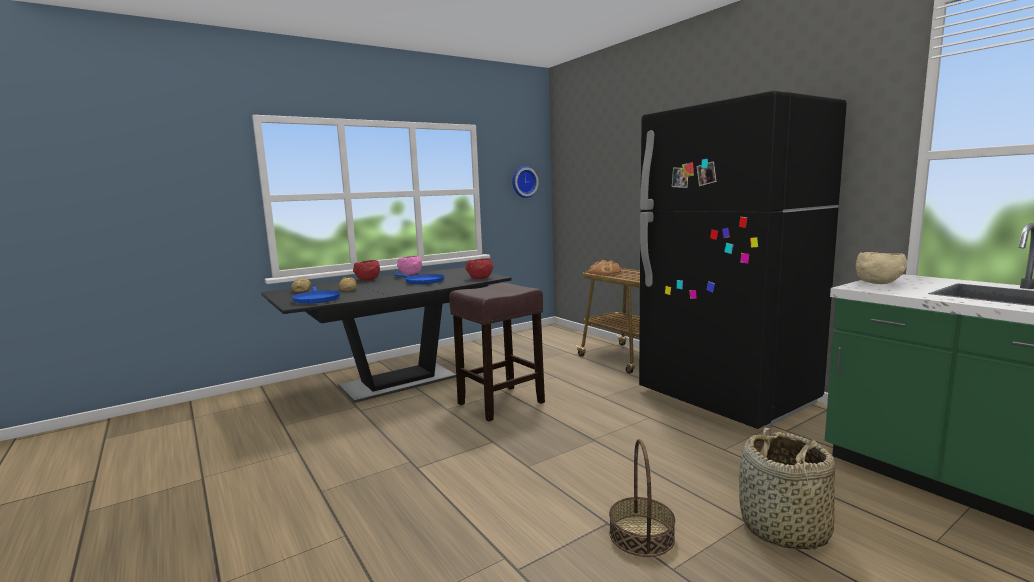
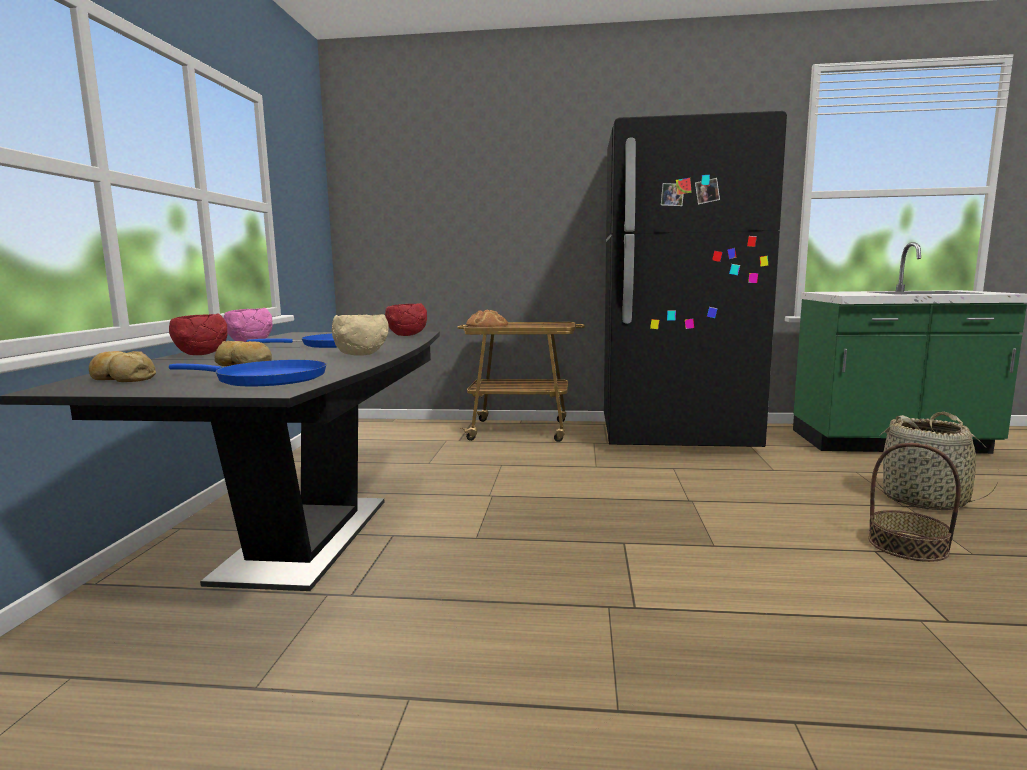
camera: 50 degrees left, 0 degrees up
brown stool [449,283,545,421] -> none
wall clock [512,166,539,198] -> none
beige bowl [856,252,907,284] -> beige bowl moved to [332,314,389,356]

